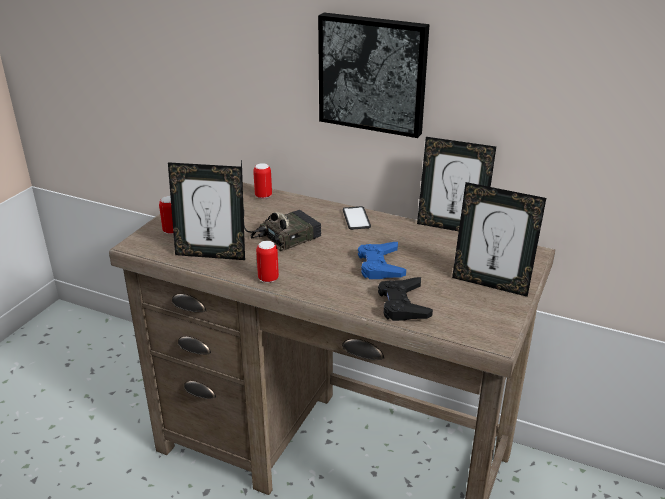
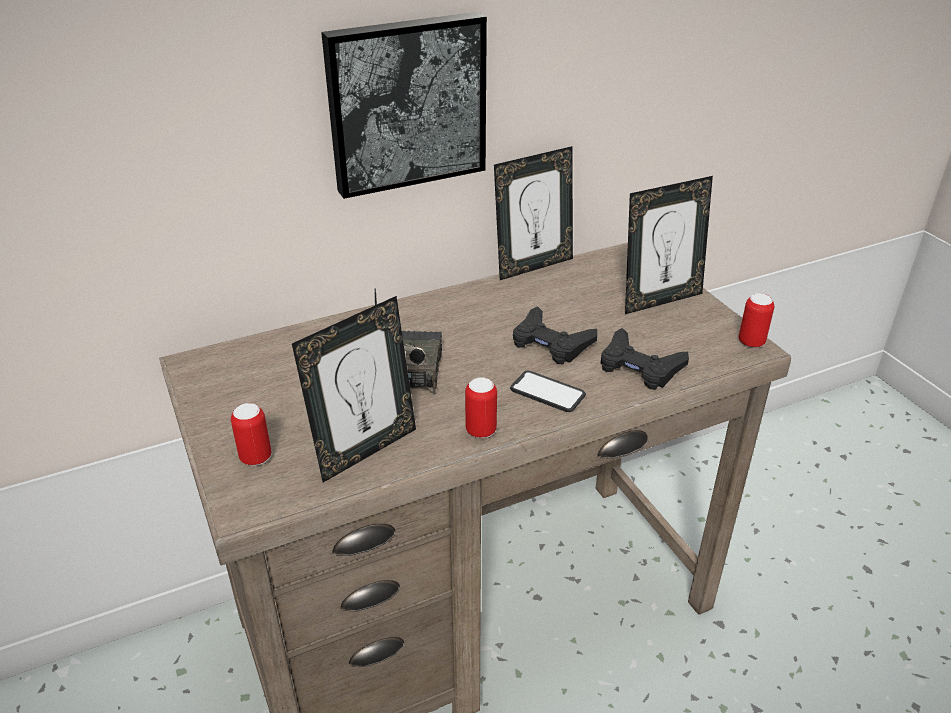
camera: 50 degrees left, 5 degrees up
can [253,163,272,199] -> can moved to [739,293,774,348]
phone [343,206,371,230] -> phone moved to [510,371,586,412]
blue game controller [358,242,406,279] -> black game controller [513,306,597,365]

